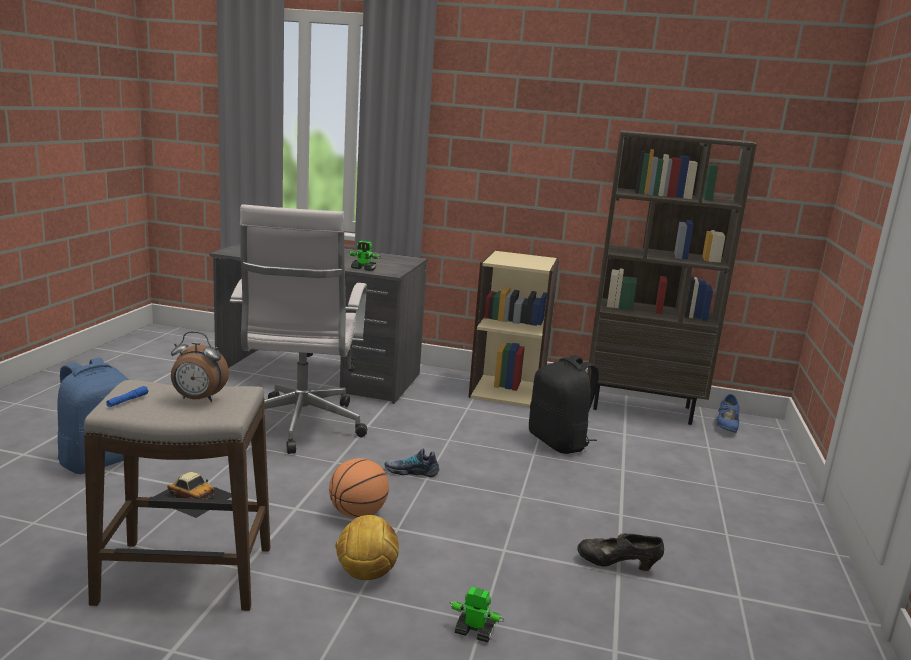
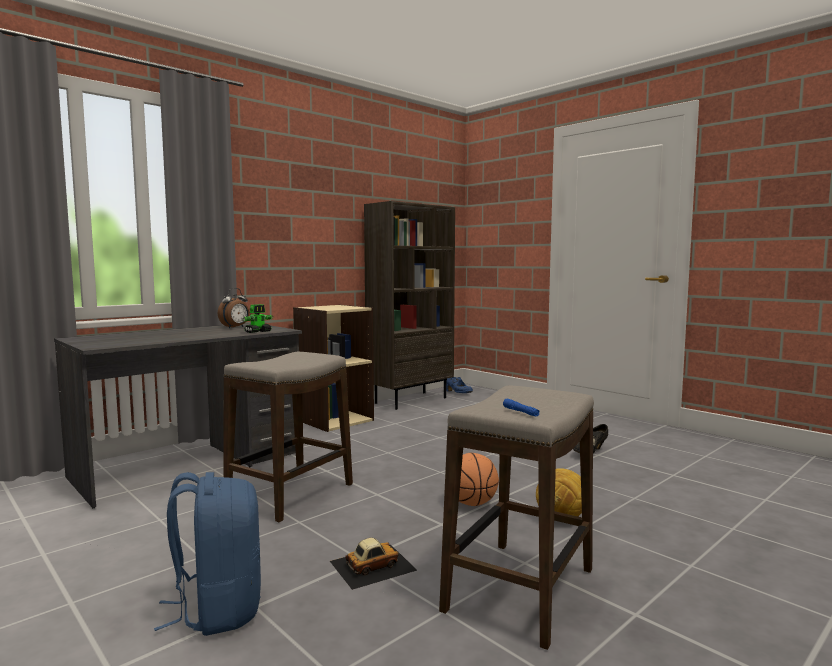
camera: 55 degrees left, 10 degrees down
alarm clock [171,331,229,402] -> alarm clock moved to [218,288,249,328]
white office chair [230,205,367,454] -> stool [223,352,353,523]
shoe [385,449,439,477] -> none
toy robot [449,587,504,643] -> none
black backpack [529,355,599,454] -> none

